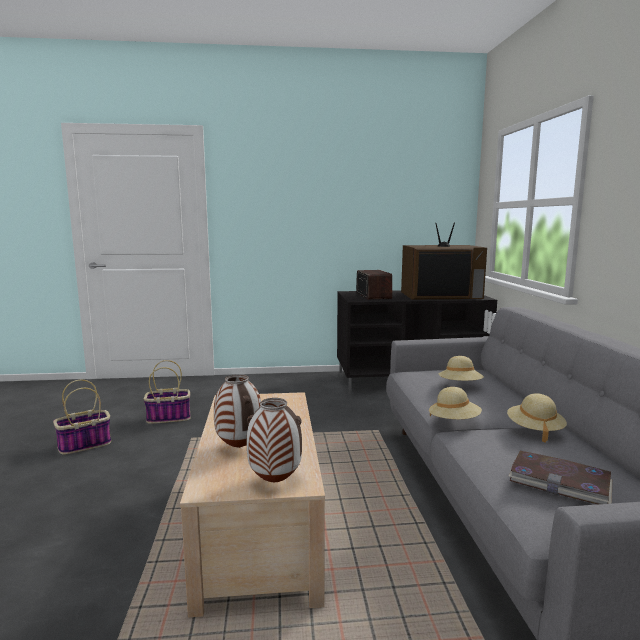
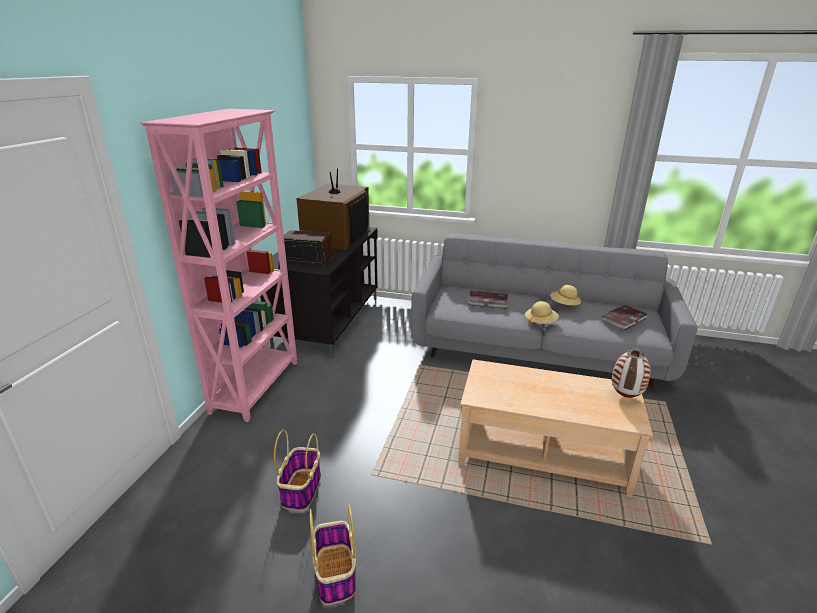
camera: 70 degrees left, 15 degrees up
vase [214,374,261,448] -> none
beige hat [439,356,484,381] -> book [468,291,508,309]
none -> pink bookcase [141,109,297,422]

